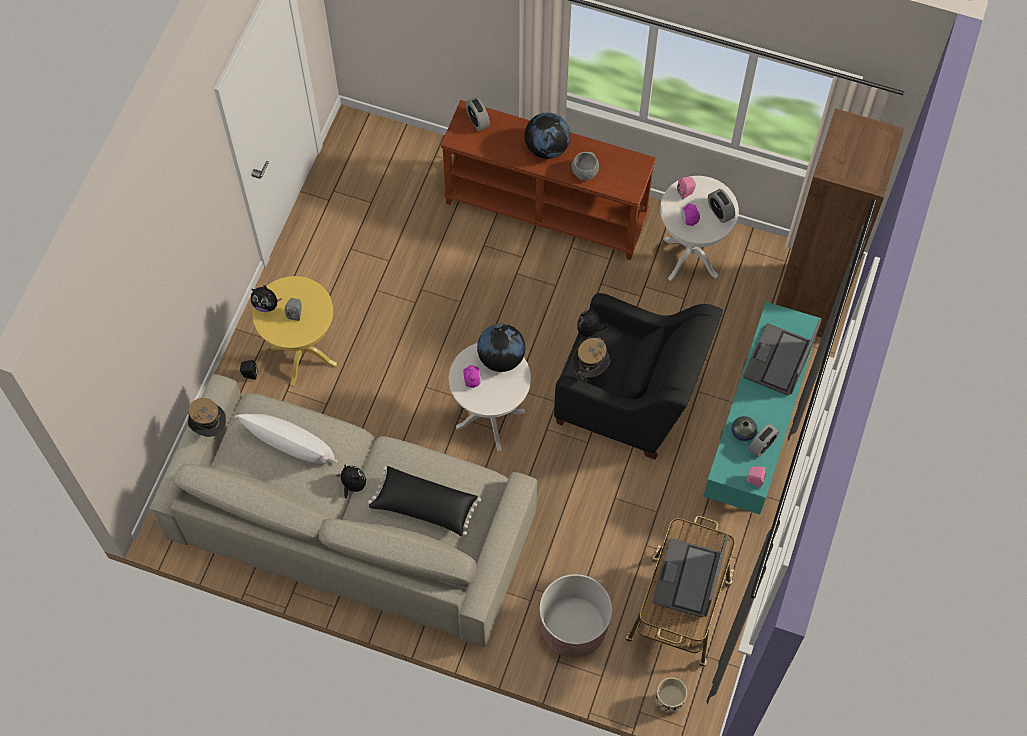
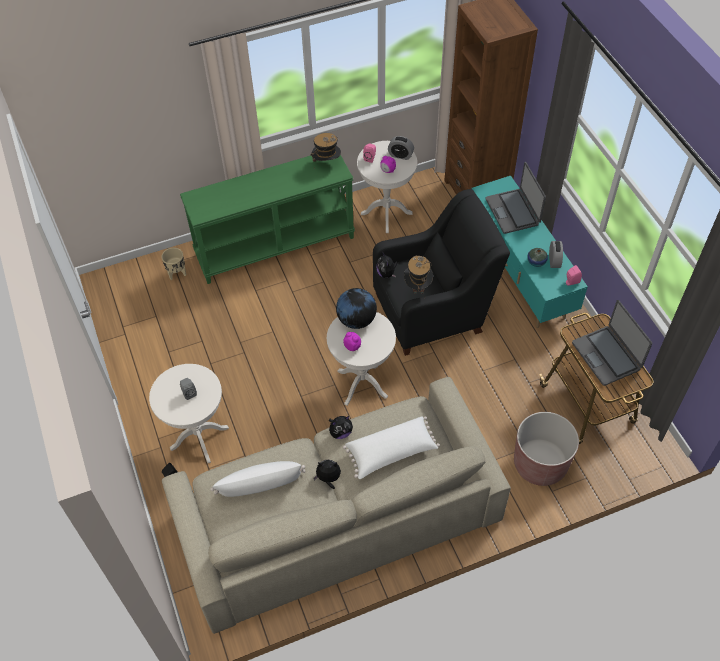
camera: 40 degrees left, 10 degrees down
hat [188,398,226,437] -> hat moved to [310,133,341,169]
plush toy [251,285,282,312] -> plush toy moved to [329,416,353,439]
yellow side table [252,276,337,387] -> white side table [149,364,229,463]
black pillow [368,466,481,536] -> white pillow [343,416,440,479]
brown console table [441,100,656,260] -> green console table [180,155,355,284]
alarm clock [466,97,490,131] -> none
globe [525,113,570,159] -> none
grey bowl [572,152,599,180] -> none
beige planter [656,677,687,714] -> beige planter moved to [161,248,186,280]

